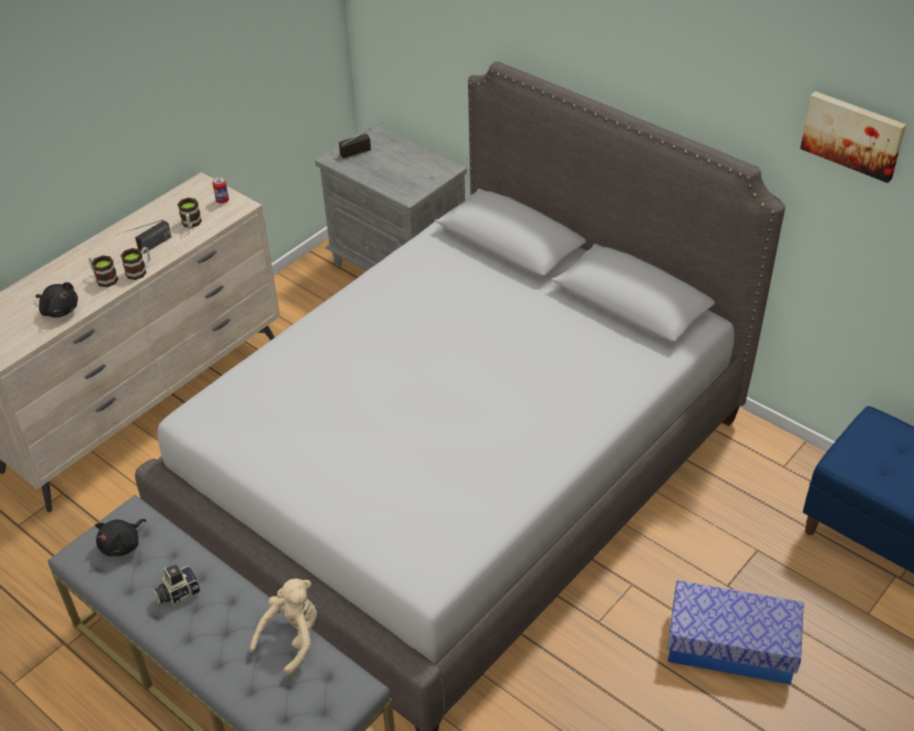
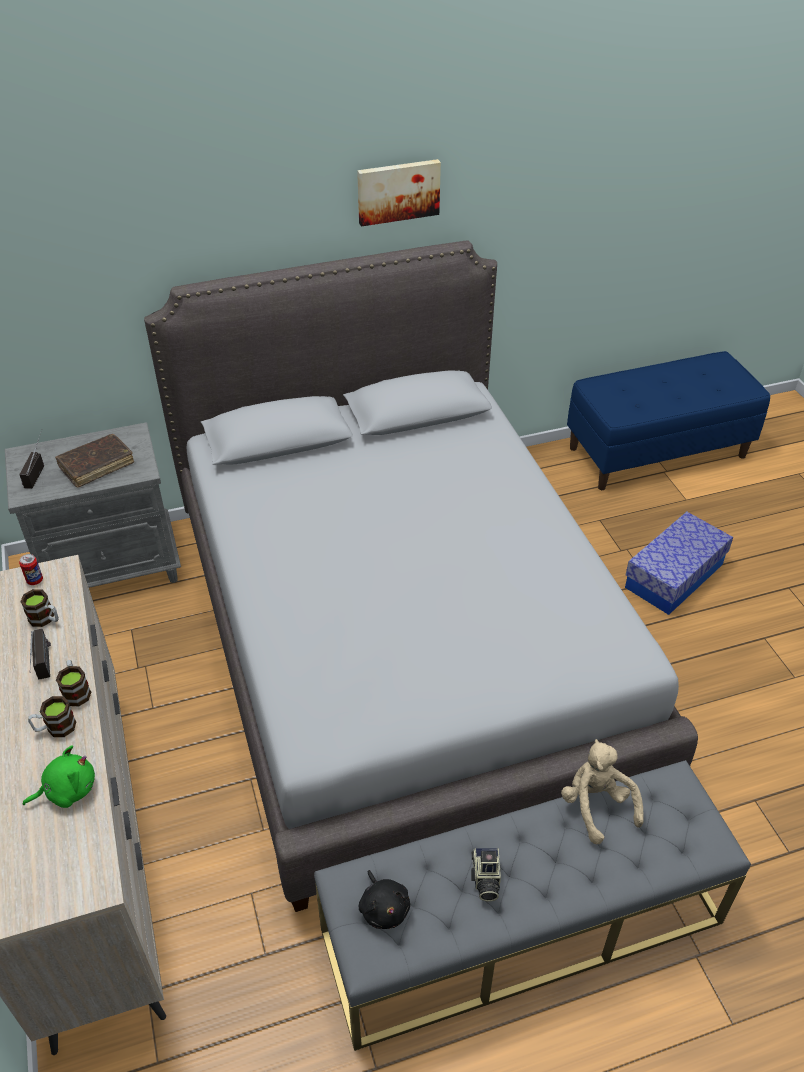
camera: 60 degrees left, 0 degrees up
black plush toy [36,282,78,318] -> green plush toy [23,745,95,808]
picture [800,91,906,183] -> picture moved to [357,159,441,227]
none -> brown book [55,434,134,488]

